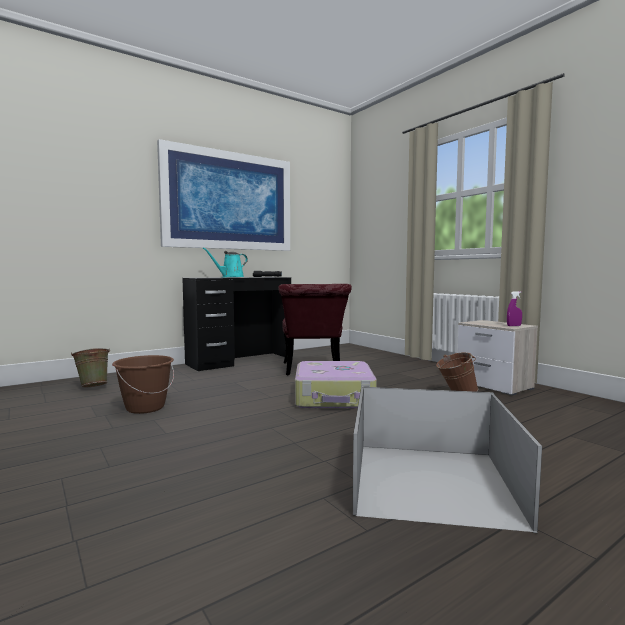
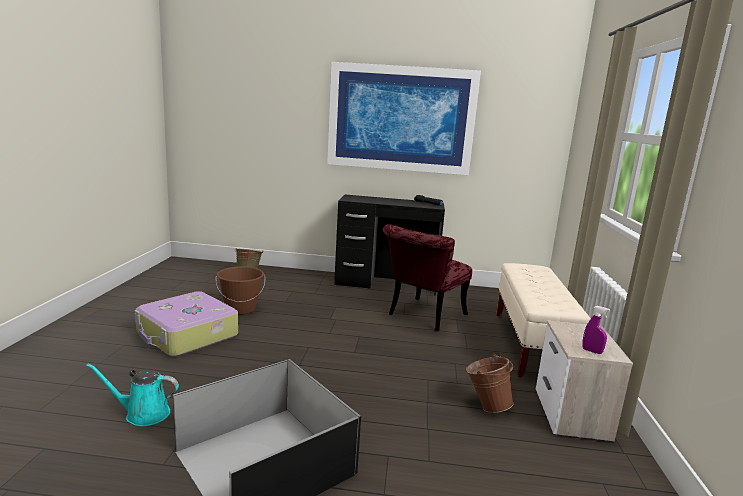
camera: 40 degrees right, 10 degrees up
turquoise watering can [203,248,248,277] -> turquoise watering can moved to [86,364,179,426]
suitcase [295,361,377,408] -> suitcase moved to [135,291,238,356]
none -> beige bench [496,263,591,377]

